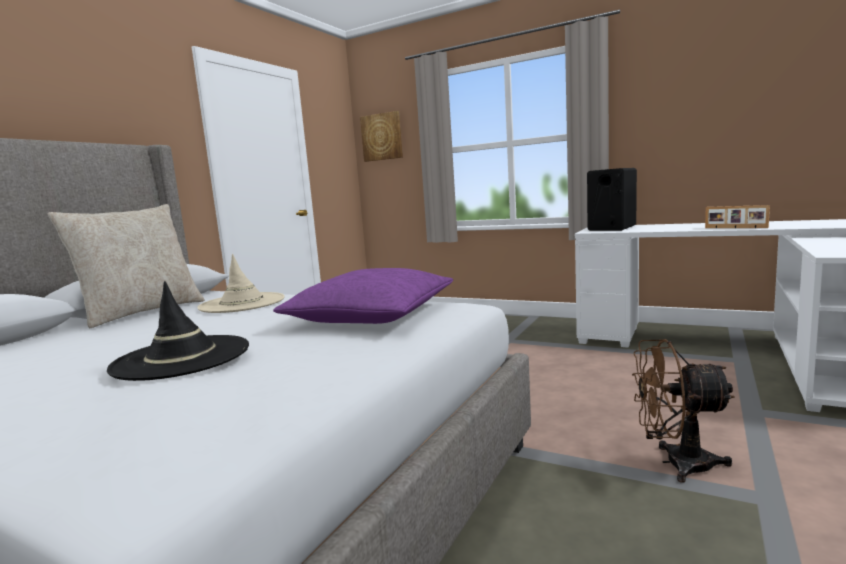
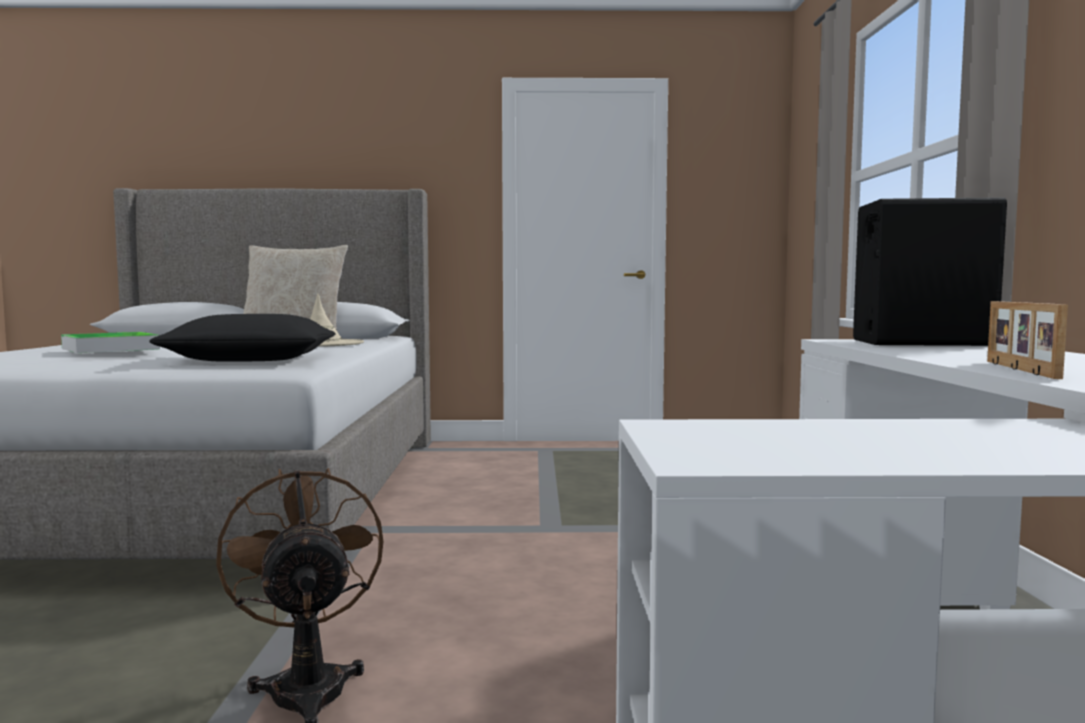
camera: 60 degrees right, 5 degrees down
black hat [107,281,249,381] -> tray [61,332,160,353]
purple pillow [273,268,453,324] -> black pillow [149,314,335,362]
picture [360,111,403,162] -> none

